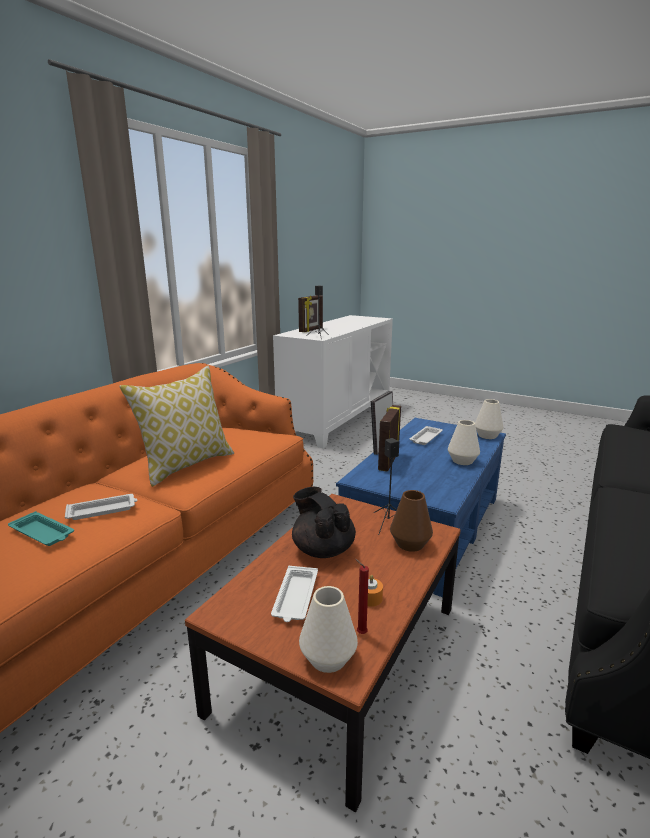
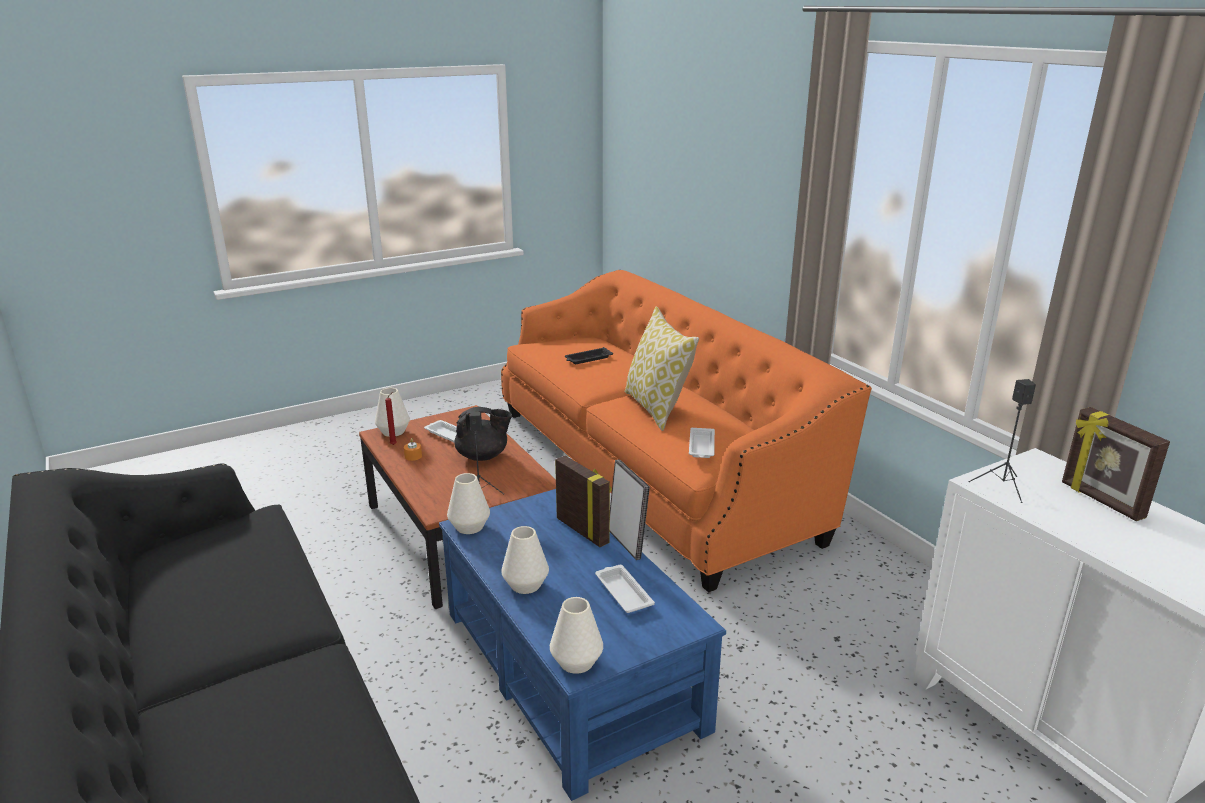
camera: 120 degrees right, 5 degrees up
turquoise tray [8,511,74,546] -> black tray [565,347,613,364]
white tray [65,494,138,520] -> white tray moved to [689,428,715,458]
brown vase [390,490,433,552] -> none
none -> white vase [447,473,490,534]

